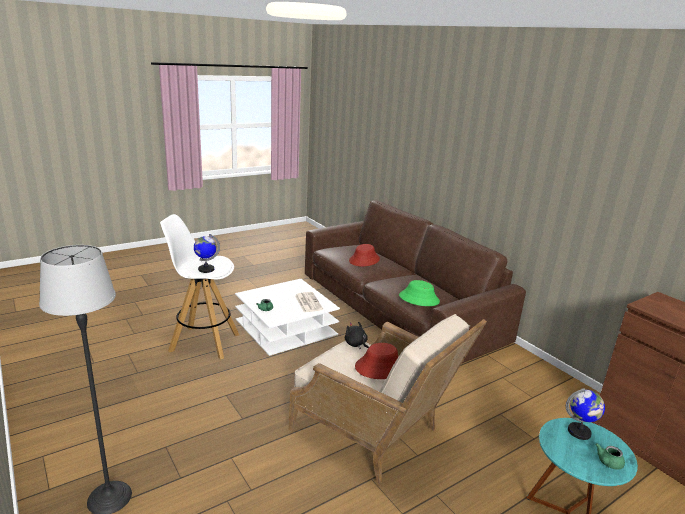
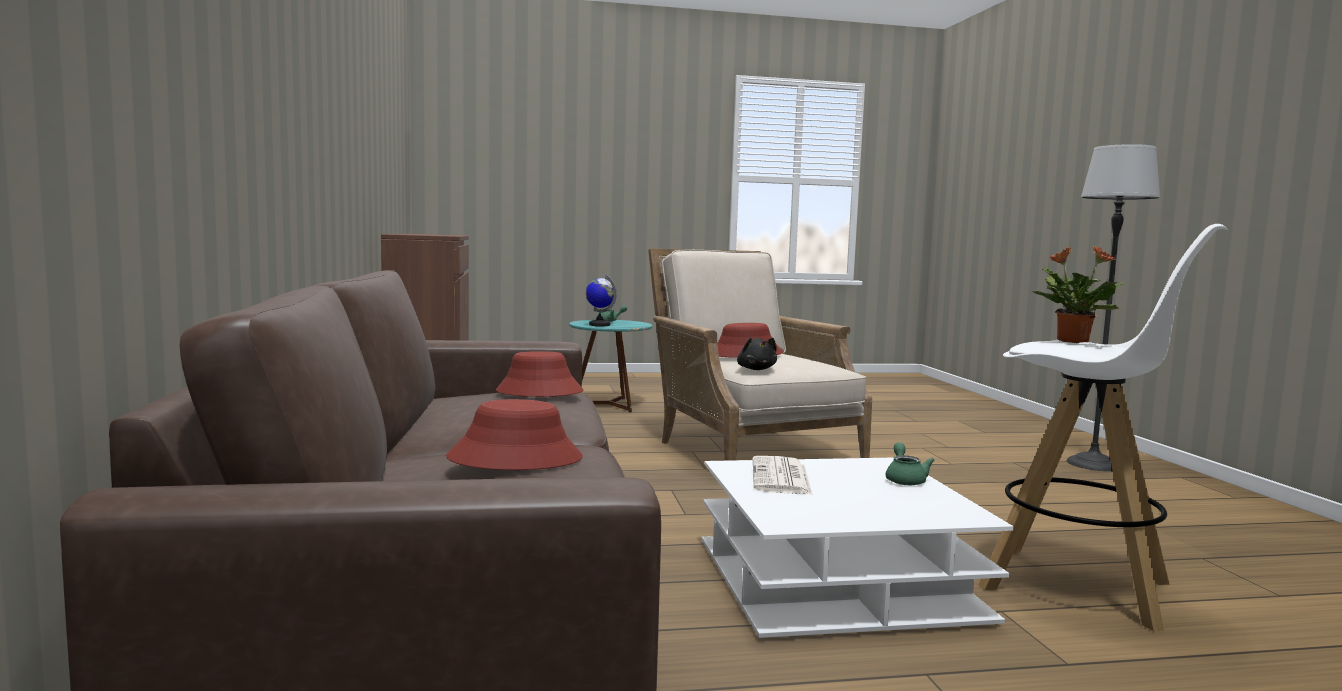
camera: 155 degrees left, 15 degrees down
globe [194,234,220,273] -> potted plant [1032,246,1125,343]
green hat [399,280,440,306] -> red hat [496,351,583,397]

